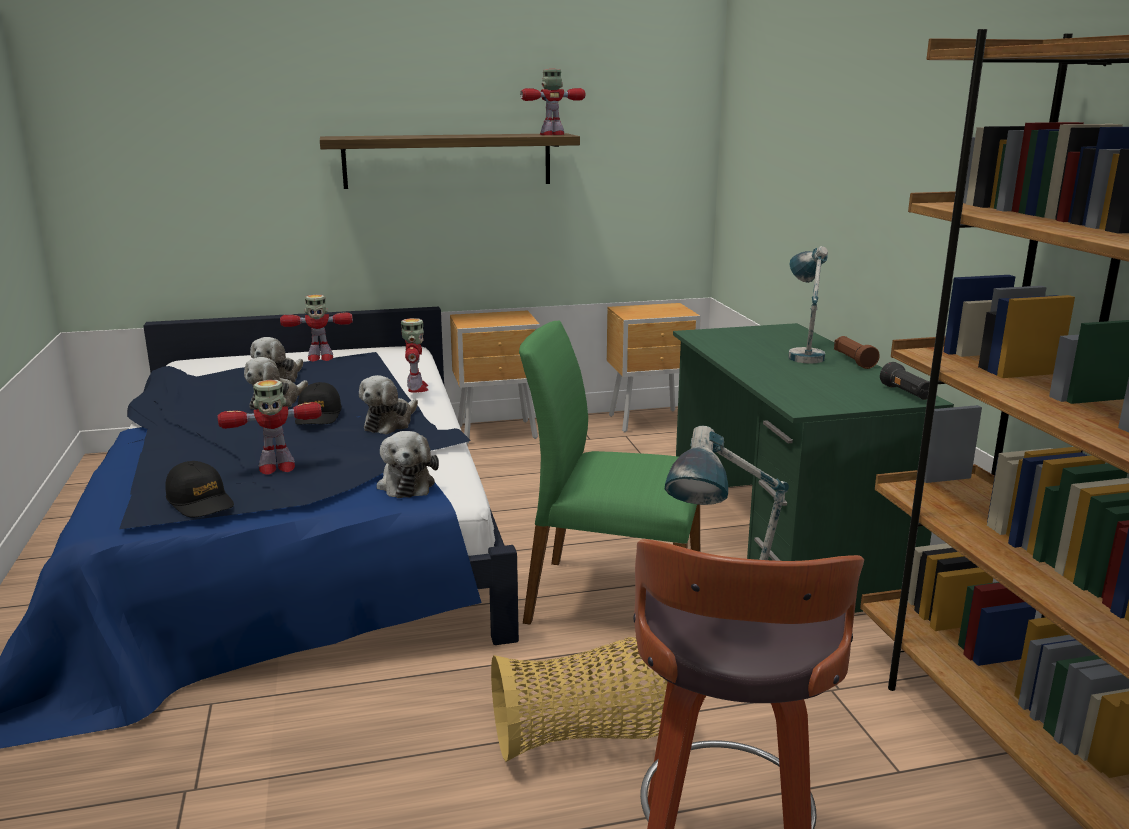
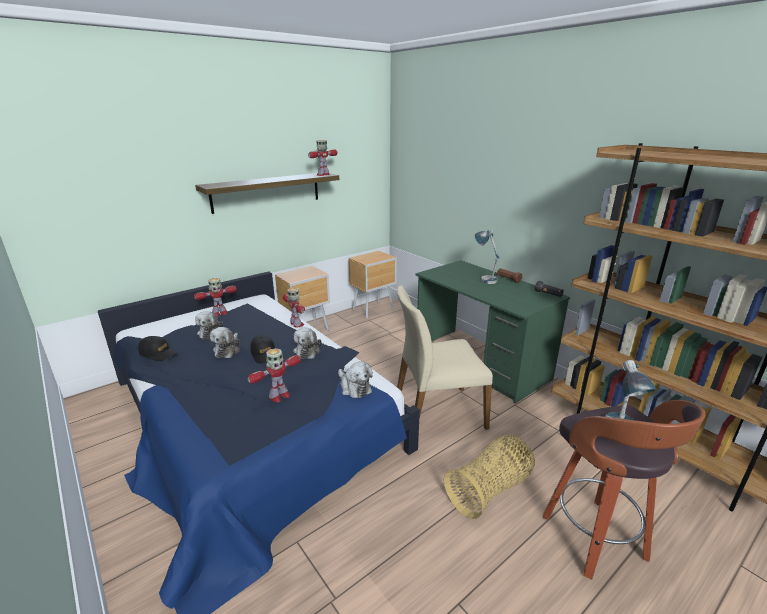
camera: 25 degrees left, 5 degrees up
black cap [165,461,234,518] -> black cap moved to [138,336,177,361]
green chair [519,321,700,625] -> beige chair [397,285,493,430]

